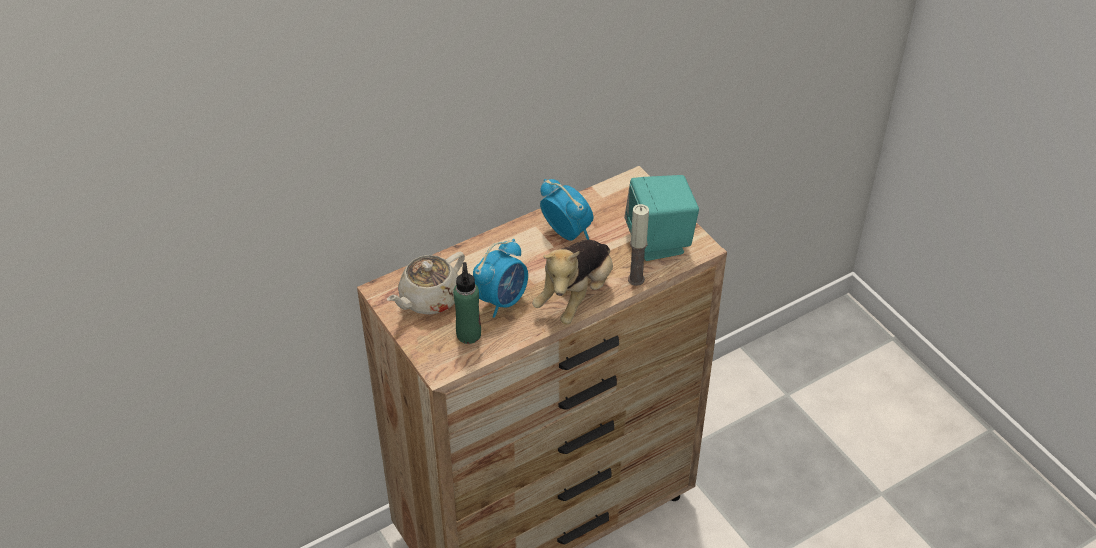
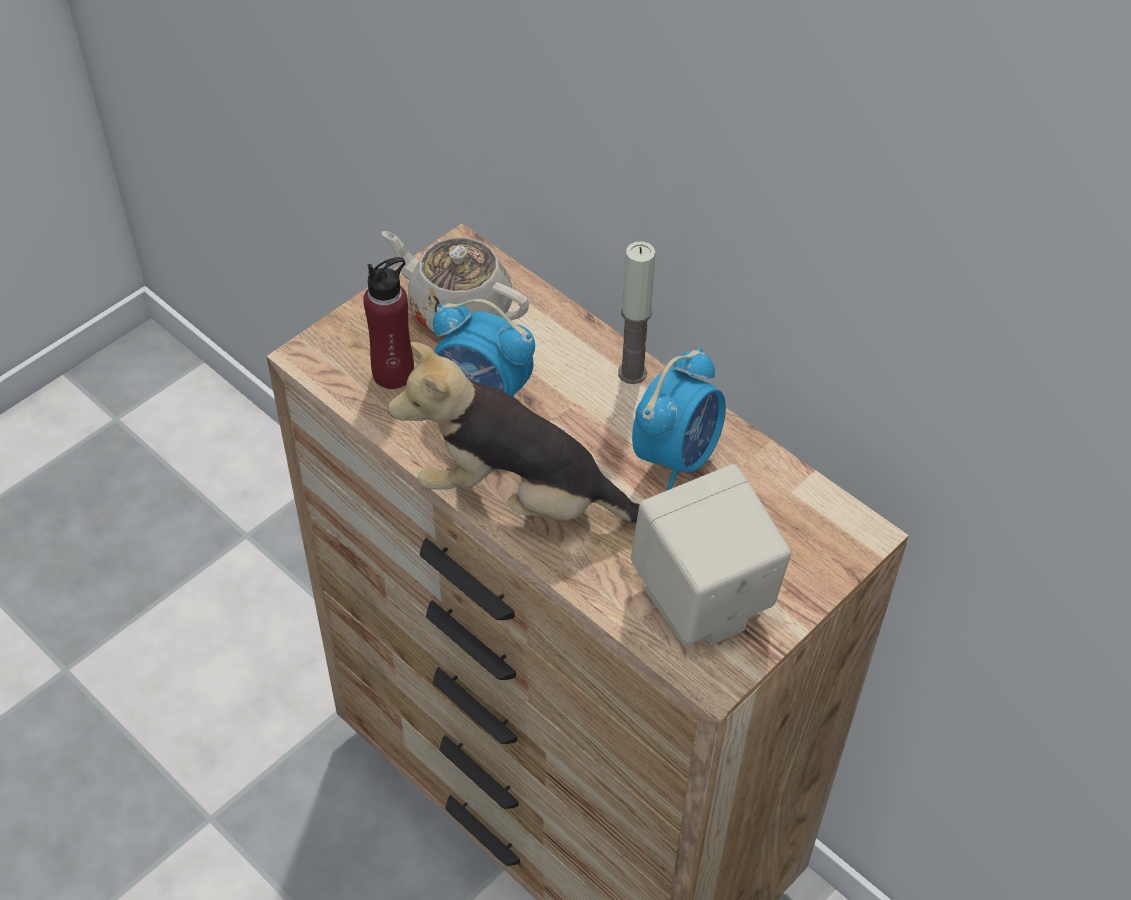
camera: 75 degrees right, 5 degrees up
green bottle [453,262,481,344] -> red bottle [363,257,414,389]
turquoise speaker [624,175,699,261] -> beige speaker [631,464,791,646]
candle [628,204,649,286] -> candle moved to [618,241,655,384]

